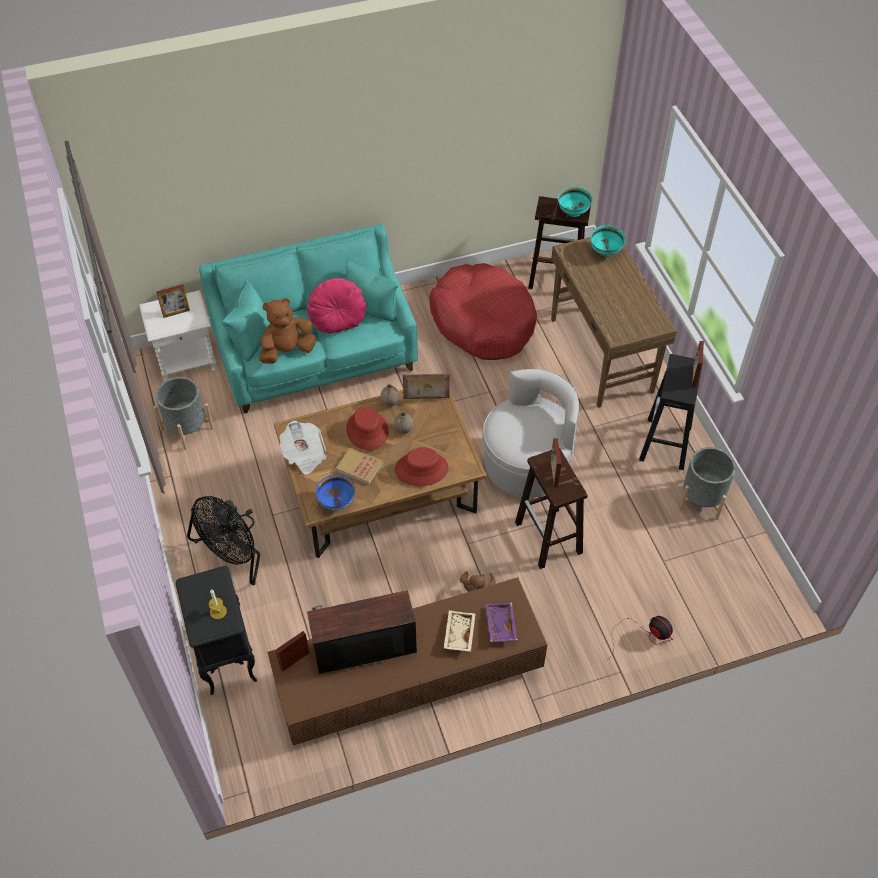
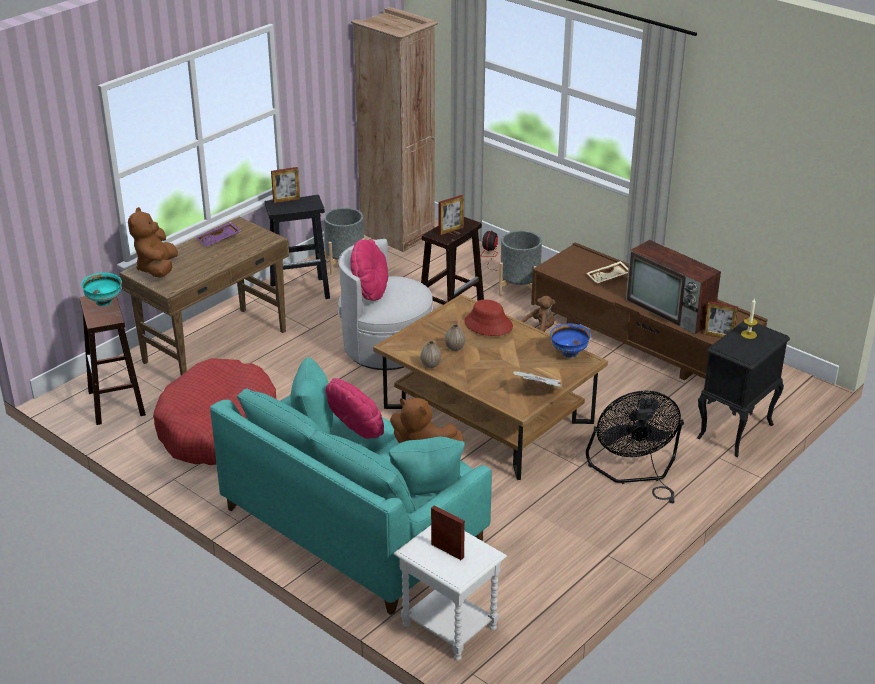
camera: 120 degrees left, 20 degrees down
grey planter [154,377,214,450] -> grey planter moved to [499,230,542,296]
black fan [187,496,260,585] -> black fan turned 105 degrees counterclockwise [586,391,684,503]
book [336,448,383,485] -> none
red hat [346,407,389,450] -> none
picture frame [403,374,450,399] -> none
purple tray [485,602,518,642] -> purple tray moved to [195,222,241,246]
turquoise bowl [590,225,625,256] -> brown plush toy [128,207,178,278]
none -> pink pillow [350,239,388,301]
none -> brown cabinet [351,7,439,252]

